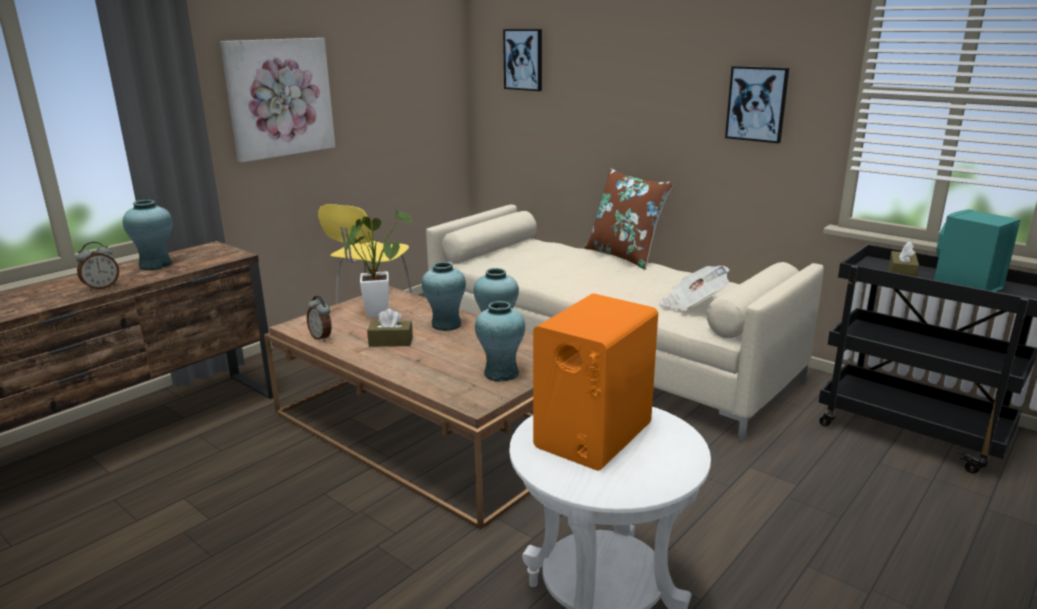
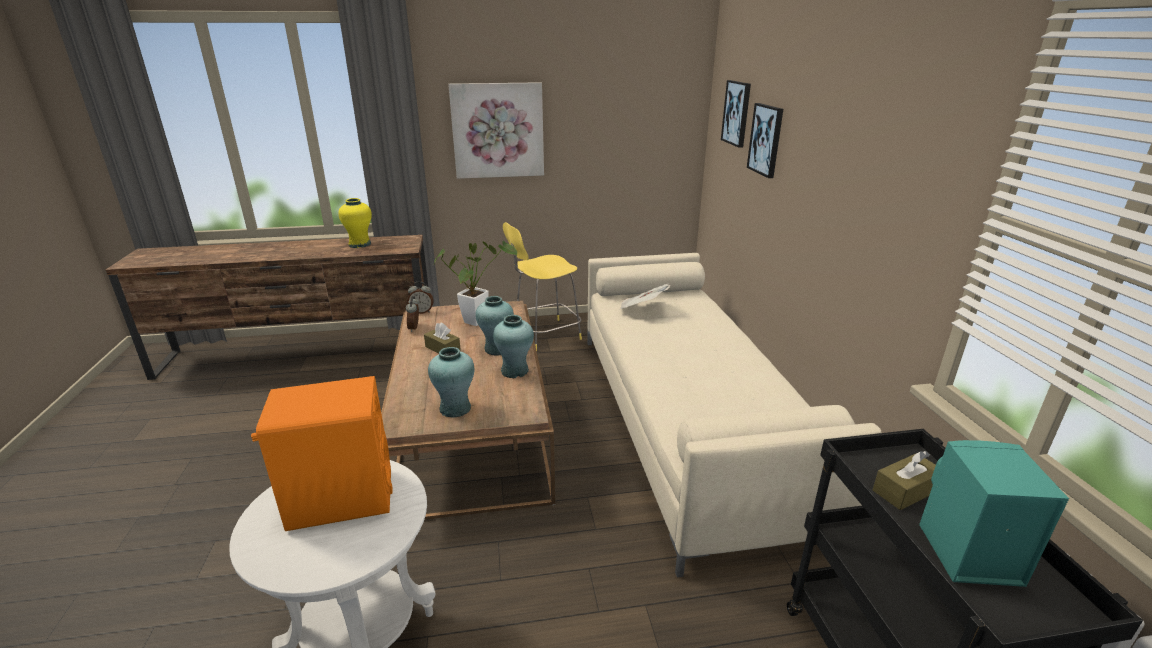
camera: 40 degrees right, 5 degrees up
alarm clock [76,242,119,291] -> alarm clock moved to [407,281,434,314]
turquoise vase [123,200,172,270] -> yellow vase [339,198,372,248]
brown pillow [585,168,674,270] -> none
newspaper [659,266,730,311] -> newspaper moved to [619,283,670,310]
picture [725,66,789,143] -> picture moved to [747,103,783,178]

